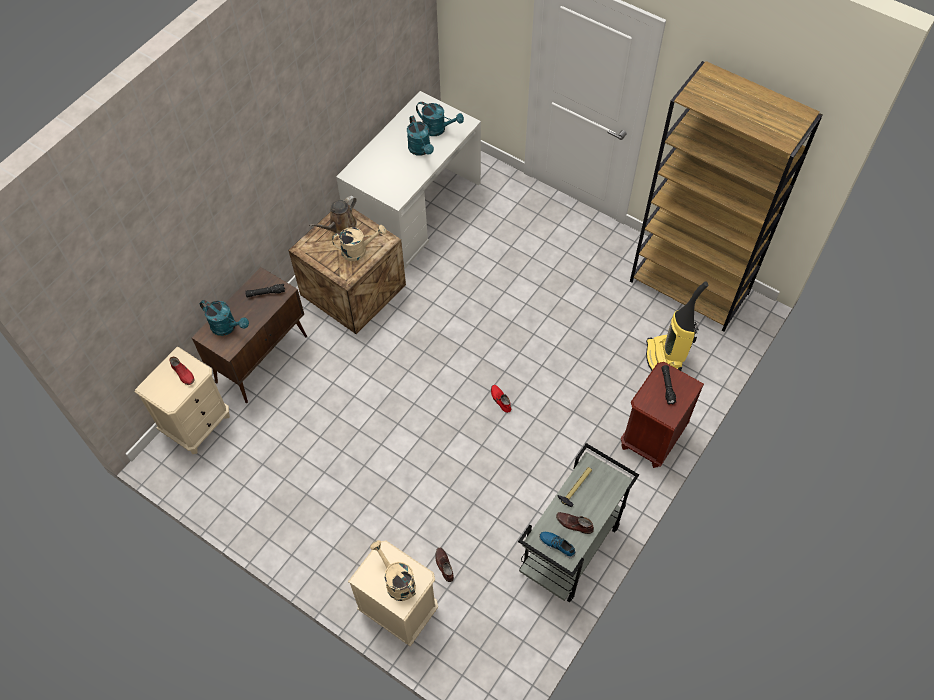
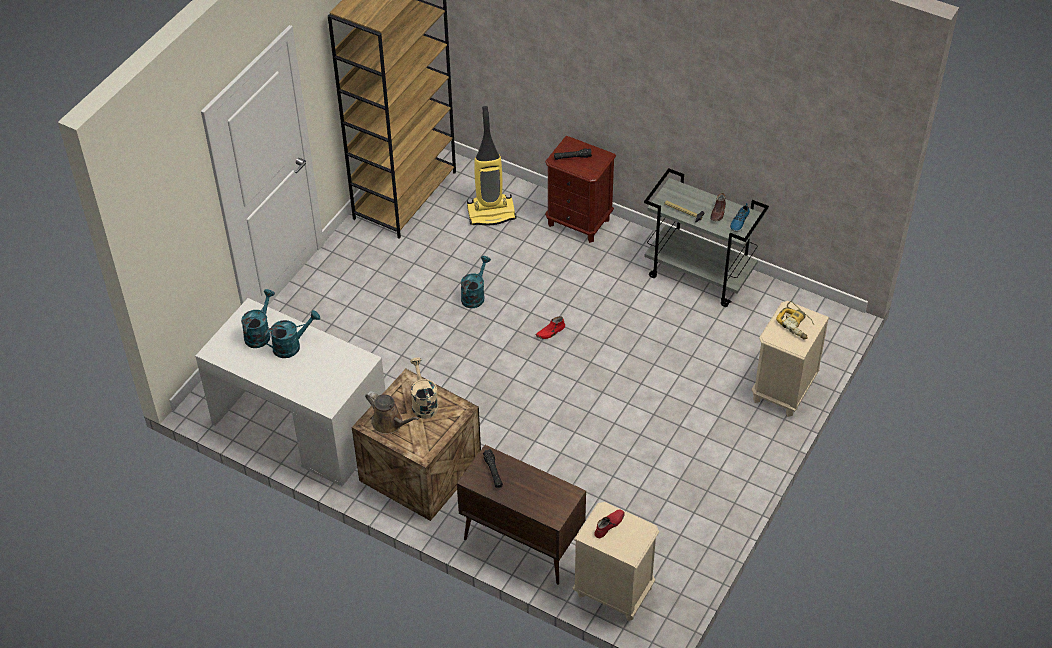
camera: 95 degrees left, 10 degrees down
turquoise watering can [200,300,249,336] -> turquoise watering can moved to [461,256,491,308]
beige watering can [370,540,416,601] -> power drill [776,301,814,339]
brown shoe [435,547,454,582] -> none

